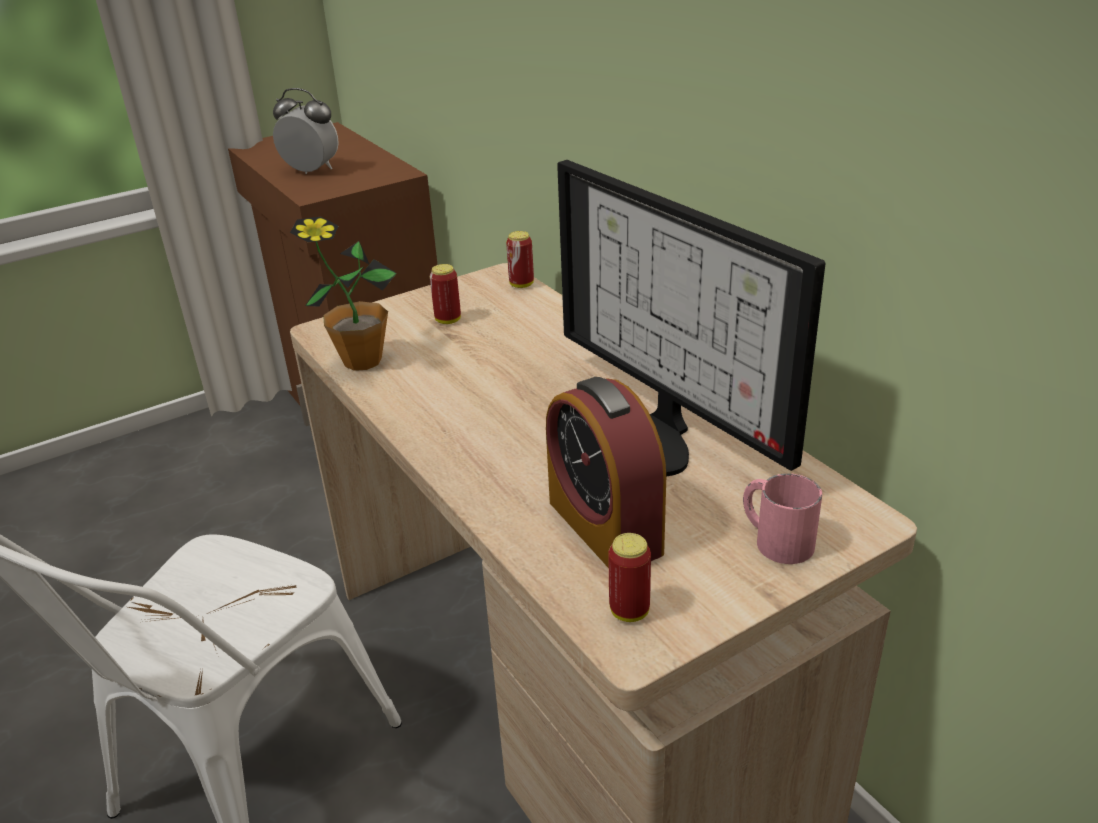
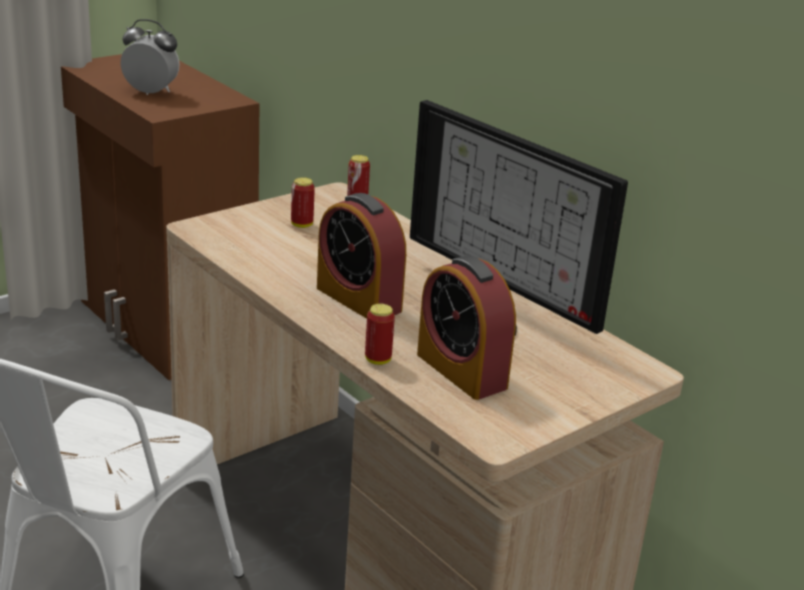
camera: 10 degrees left, 5 degrees down
potted plant [290,217,397,371] -> none
can [608,533,651,622] -> can moved to [365,304,395,365]
pink mug [743,473,822,564] -> none
none -> alarm clock [317,193,406,319]

